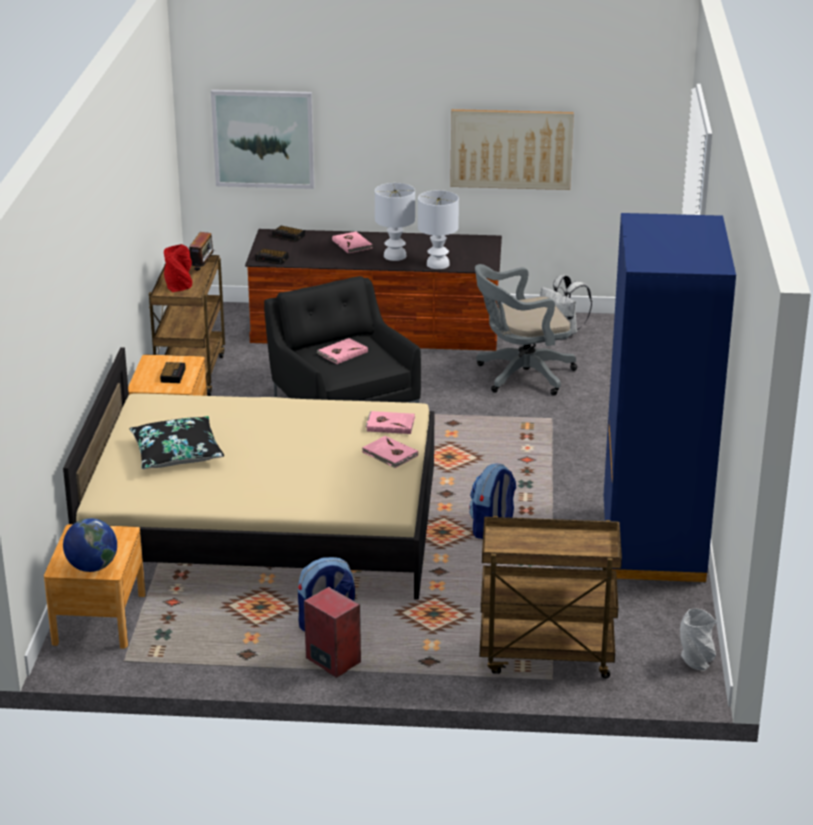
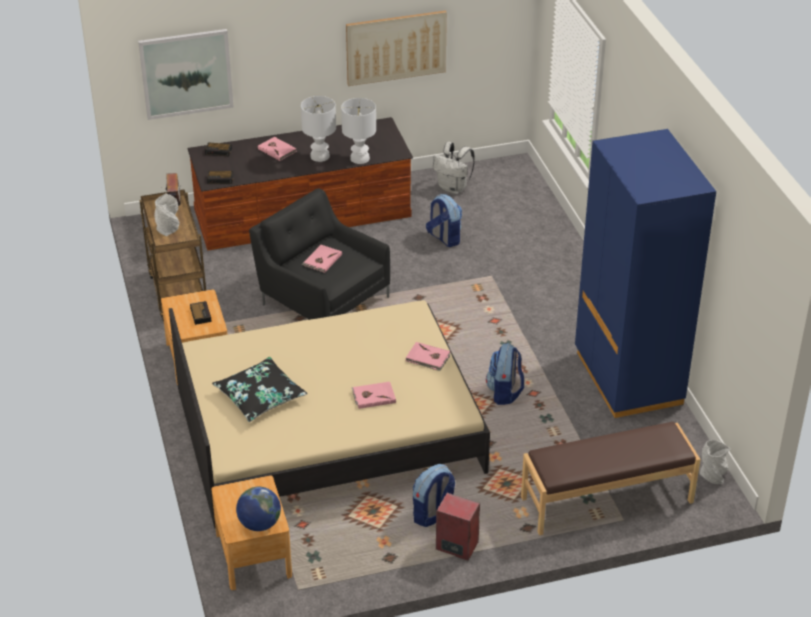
camera: 20 degrees left, 10 degrees up
red vase [164,244,192,292] -> grey vase [155,193,180,236]
pink book [366,411,416,434] -> pink book moved to [352,382,396,409]
grey office chair [475,264,577,396] -> backpack [426,194,462,247]
brown cart [480,516,622,678] -> brown bench [521,422,701,535]

